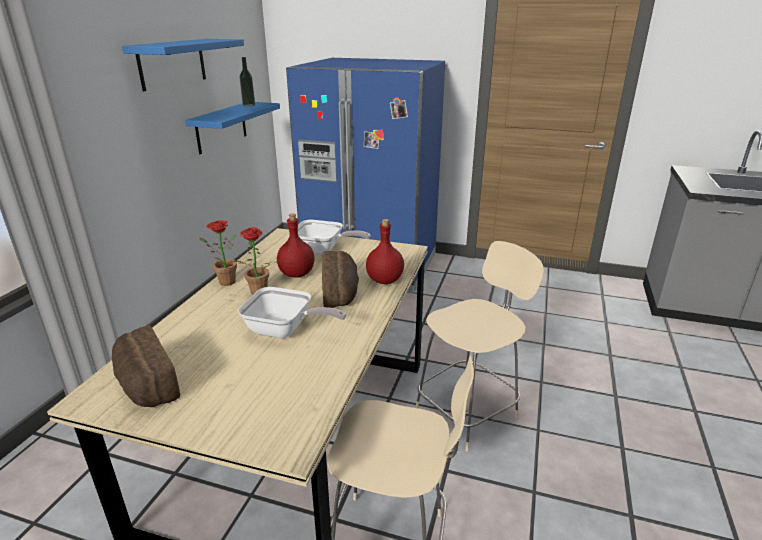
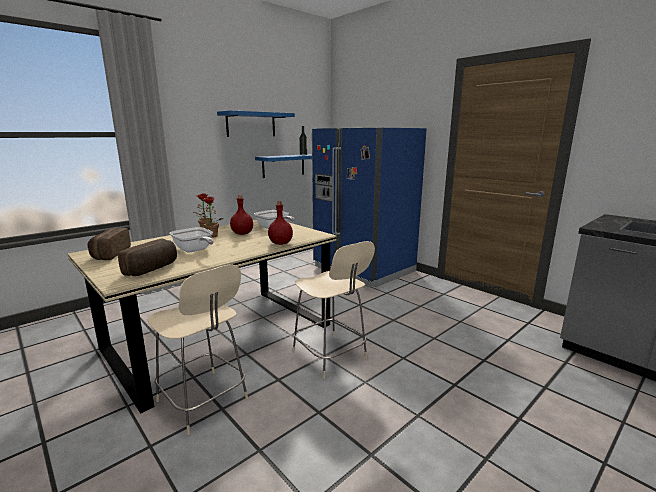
camera: 30 degrees right, 10 degrees down
bread [322,251,359,308] -> bread moved to [118,238,177,276]
beige chair [415,241,544,451] -> beige chair turned 60 degrees clockwise [292,241,375,379]

